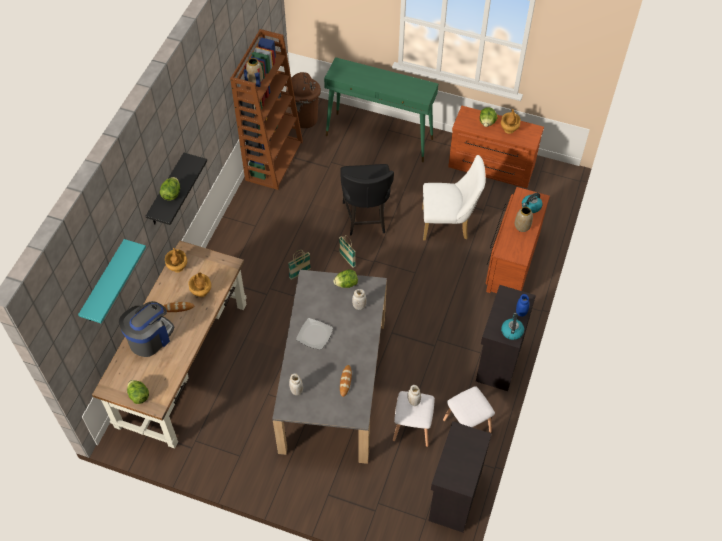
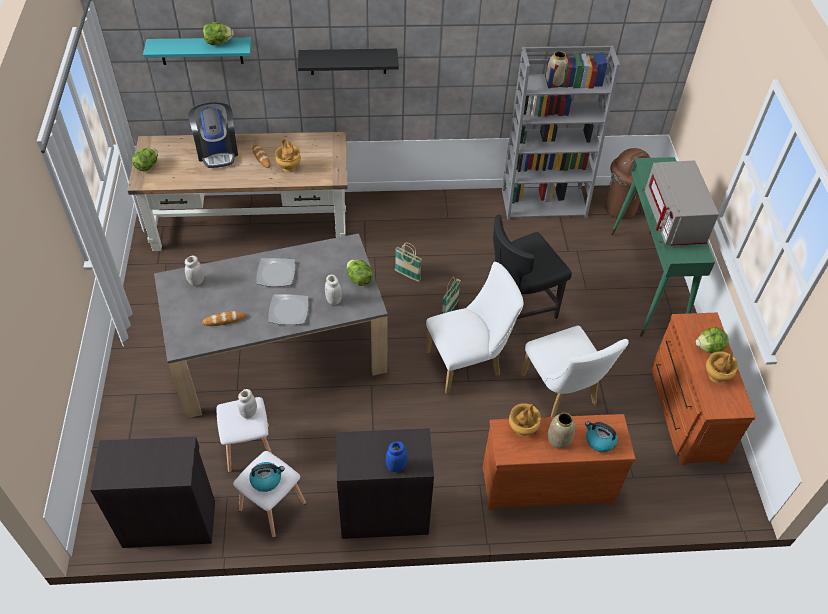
camera: 65 degrees right, 5 degrees down
coffee machine [119,301,174,357] -> coffee machine turned 60 degrees clockwise [188,102,238,168]
lettuce [160,177,180,201] -> lettuce moved to [203,22,233,45]
brown vase [165,248,187,273] -> brown vase moved to [509,403,541,436]
brown bookcase [230,29,303,190] -> grey bookcase [502,45,620,220]
kettle [501,313,524,340] -> kettle moved to [249,462,285,492]
none -> plate [268,294,309,325]
none -> white chair [426,262,523,394]
none -> grey microwave [645,161,719,246]

